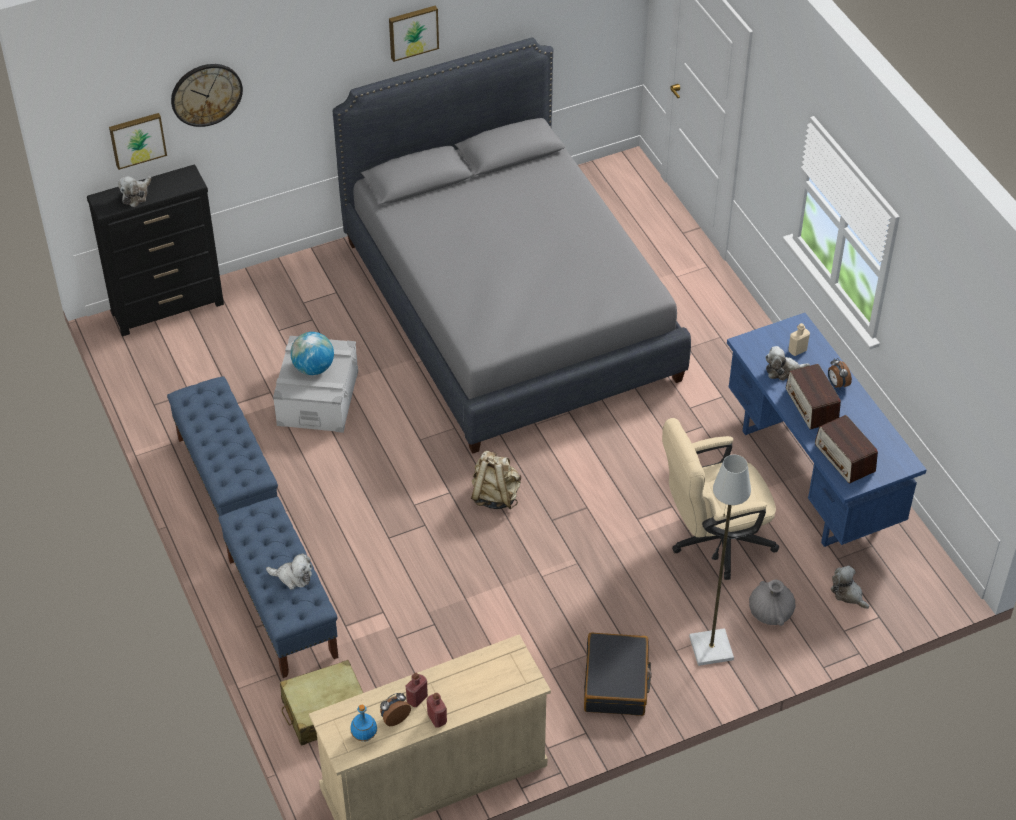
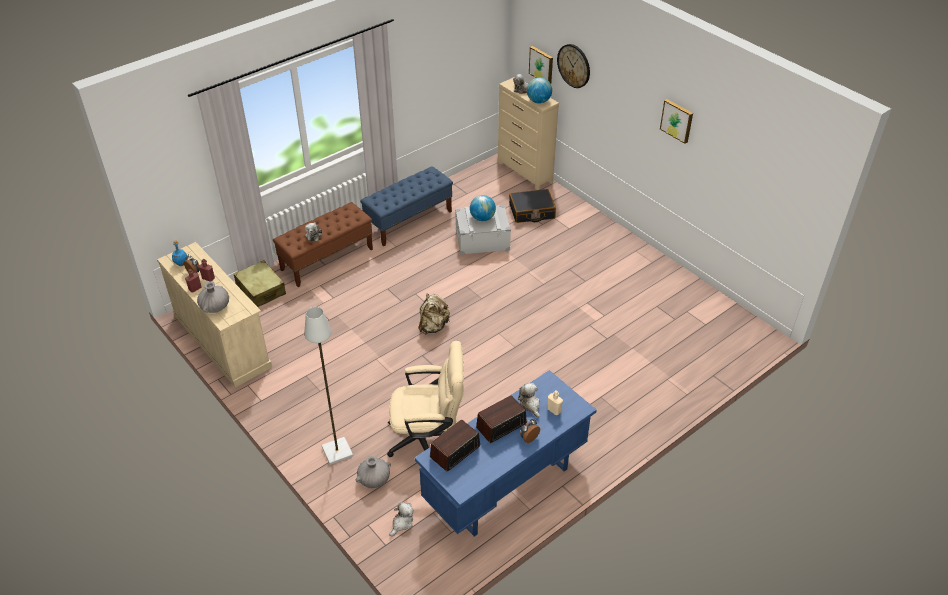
camera: 75 degrees right, 5 degrees down
black dresser [87,164,224,336] -> beige dresser [498,77,559,190]
blue bench [219,497,338,678] -> brown bench [273,202,373,287]
grey bed [333,38,691,454] -> none
black suitcase [584,632,652,716] -> black suitcase moved to [509,189,556,223]
beige office chair [662,418,779,580] -> beige office chair turned 120 degrees clockwise [387,341,464,457]
none -> grey vase [197,281,229,313]
none -> globe [527,77,552,103]

